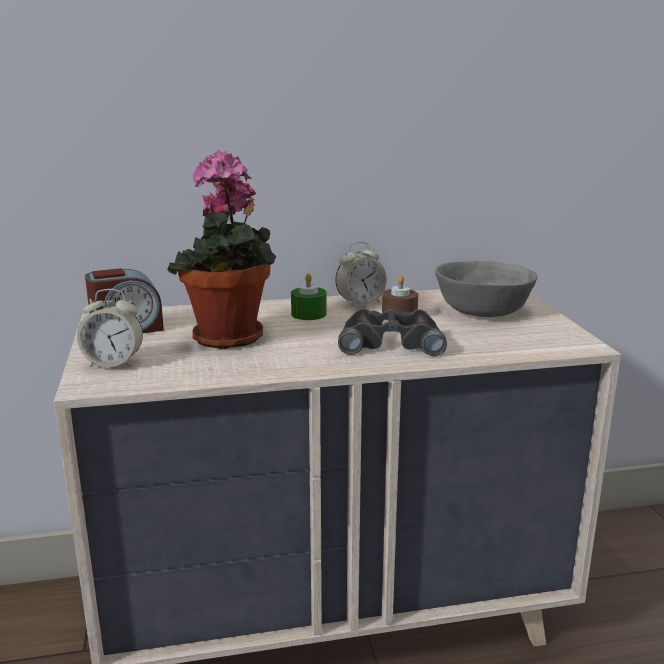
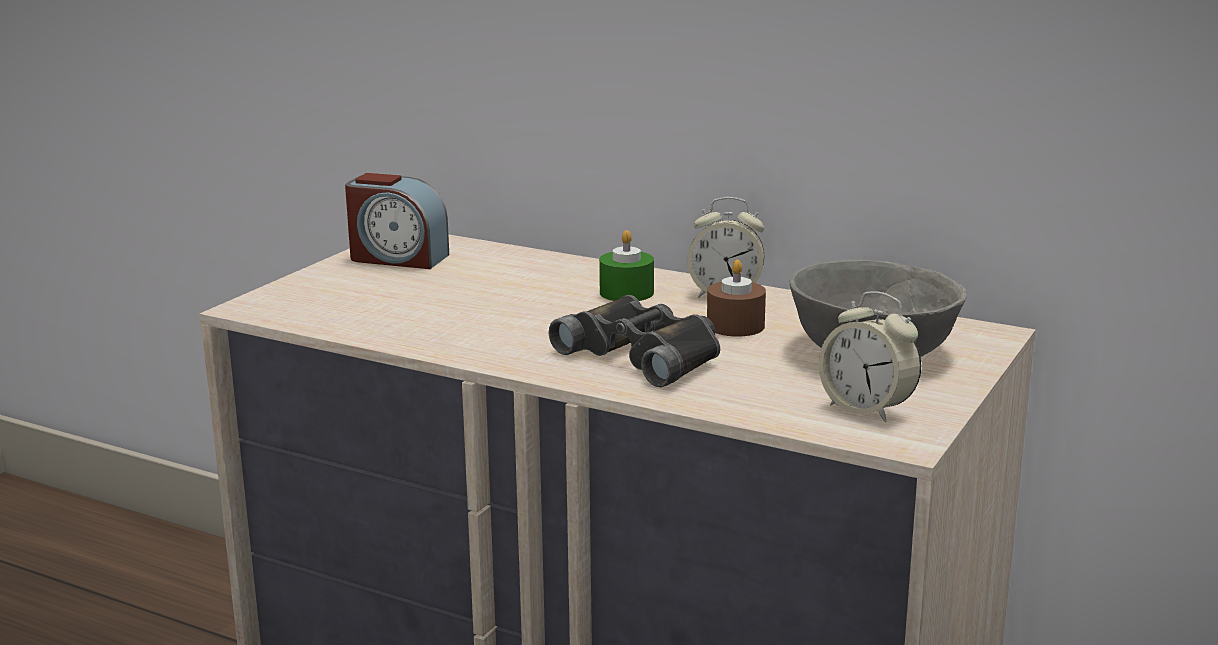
camera: 40 degrees right, 0 degrees up
alarm clock [77,289,143,368] -> alarm clock moved to [819,291,921,423]
potted plant [167,150,276,349] -> none

